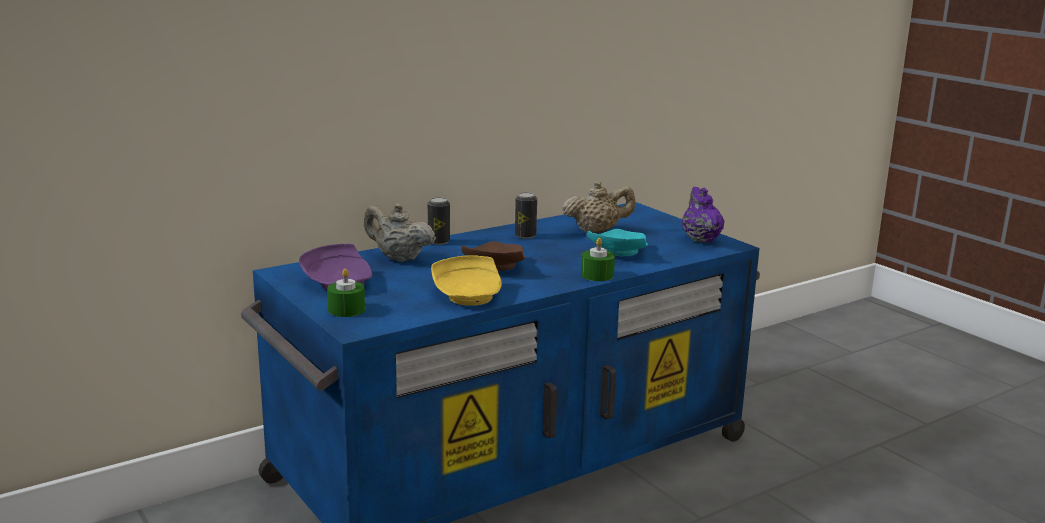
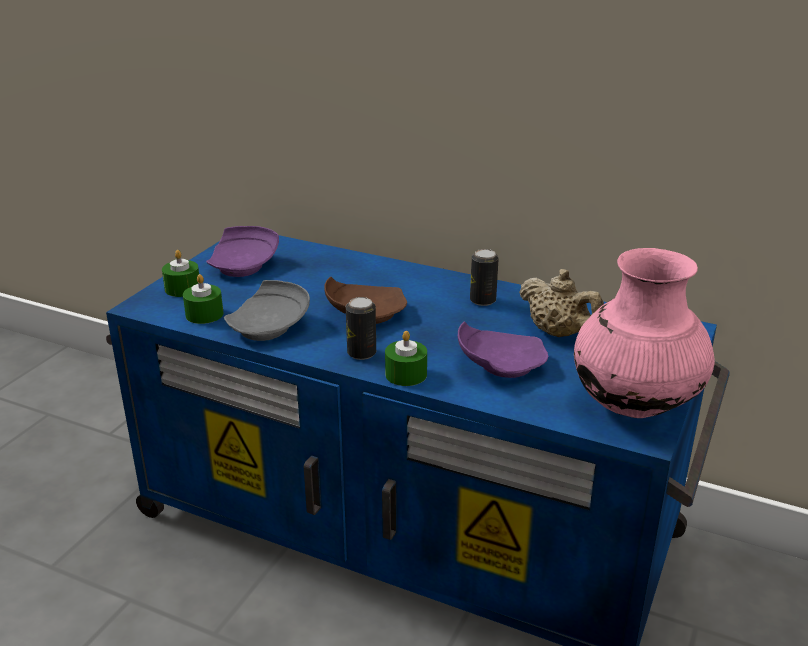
camera: 60 degrees right, 10 degrees up
beige teapot [364,203,436,262] -> none
can [428,197,450,245] -> can moved to [346,297,376,360]
yellow plate [431,255,502,306] -> grey plate [224,280,310,341]
turquoise plate [587,229,648,256] -> purple plate [458,321,549,378]
purple teapot [682,187,725,243] -> pink vase [574,248,715,418]
none -> green candle [183,274,223,324]

